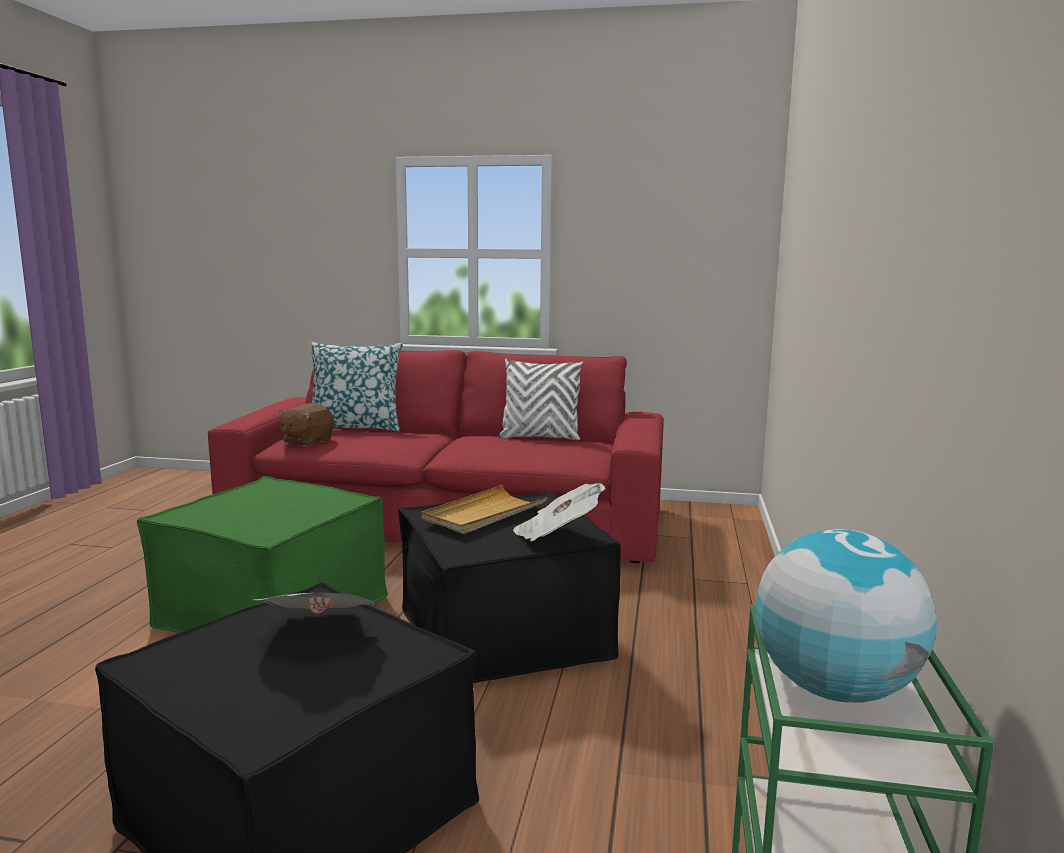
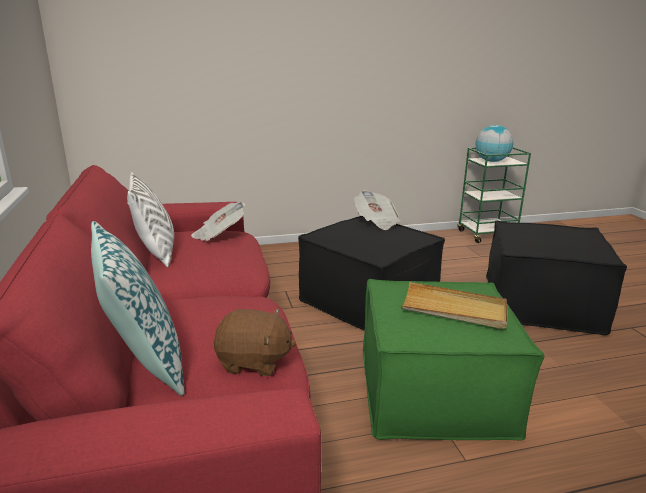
camera: 115 degrees left, 10 degrees up
newspaper [255,593,377,614] -> newspaper moved to [191,202,246,241]
beige tray [422,485,548,534] -> beige tray moved to [401,282,508,329]

